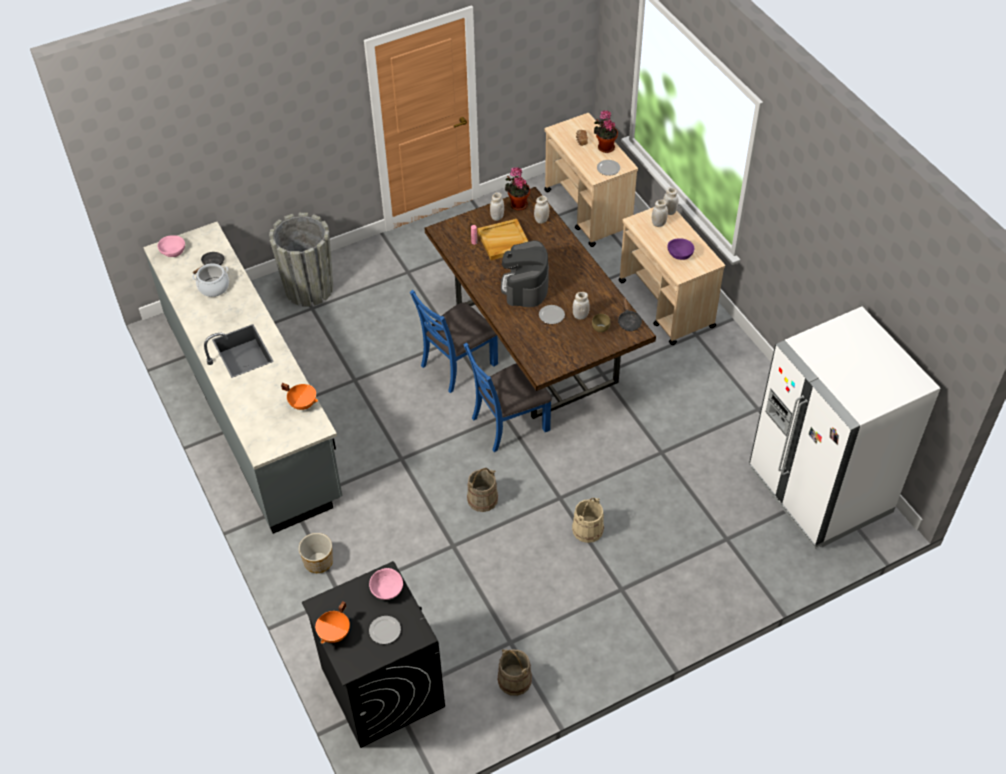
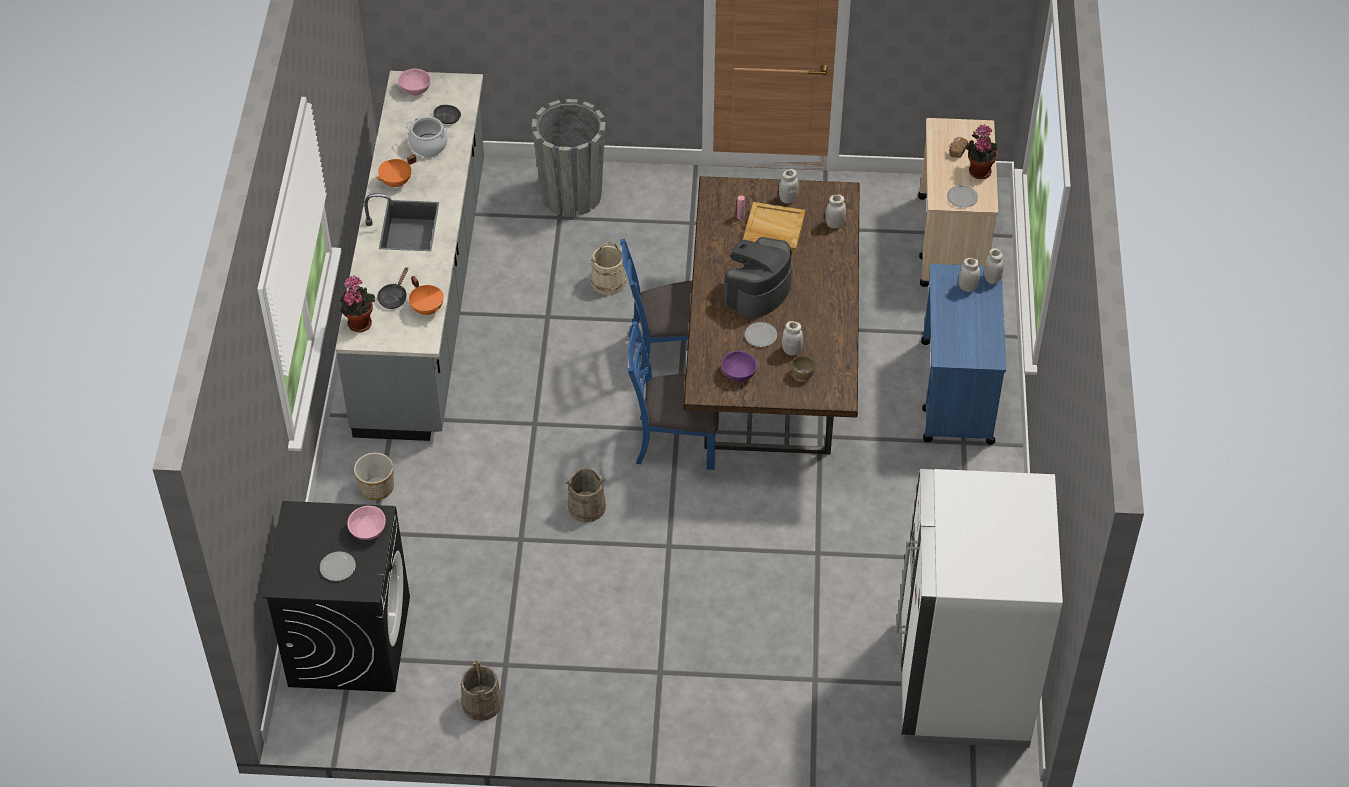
camera: 30 degrees right, 0 degrees up
orange cooking pot [315,601,350,643] -> orange cooking pot moved to [376,154,417,187]
potted plant [505,167,530,211] -> potted plant moved to [340,276,375,332]
beige bucket [572,497,604,543] -> beige bucket moved to [591,242,626,295]
beige cart [618,207,725,345] -> blue cart [921,264,1006,445]
black frying pan [618,297,642,331] -> black frying pan moved to [377,267,408,309]
purple bowl [667,238,694,260] -> purple bowl moved to [722,351,757,382]

